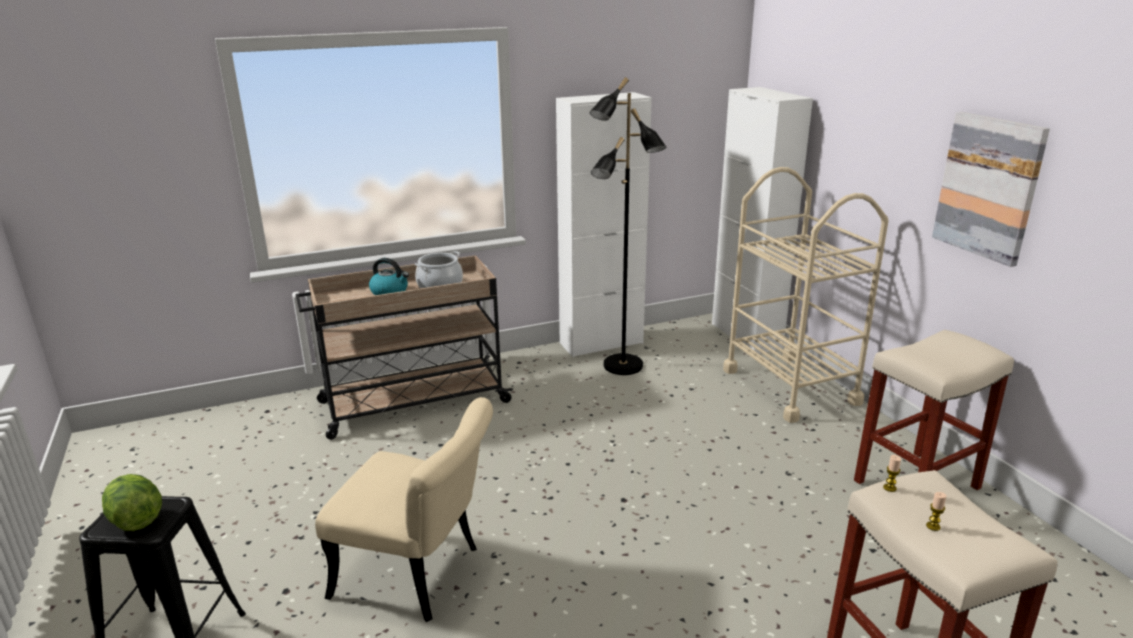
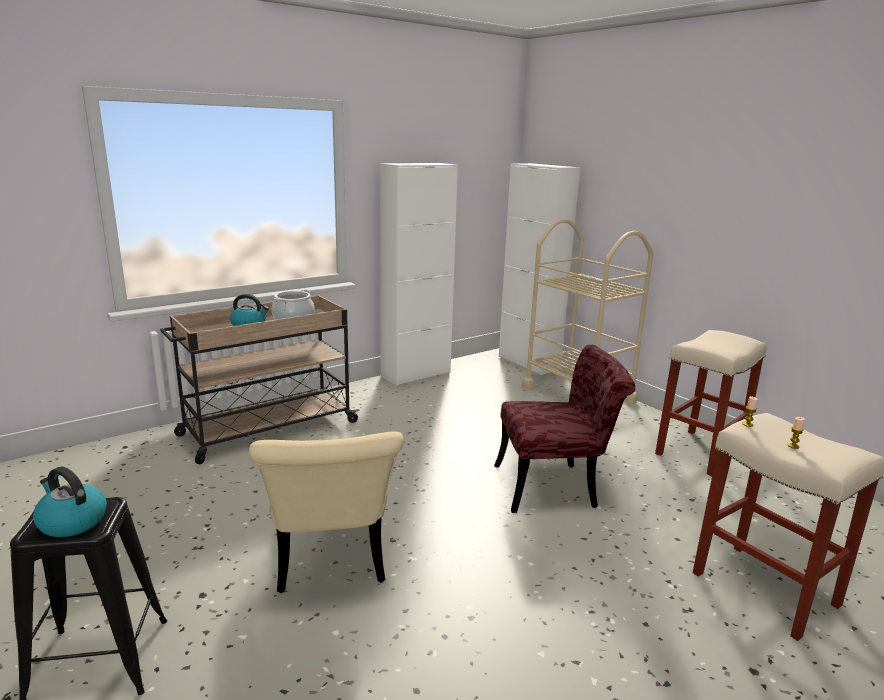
camera: 15 degrees left, 5 degrees down
lettuce [102,474,162,531] -> kettle [33,466,107,537]
beige chair [315,397,493,622] -> beige chair turned 75 degrees clockwise [249,431,404,593]
black floor lamp [589,77,666,375] -> none
picture [932,112,1050,267] -> none
none -> red chair [494,344,635,513]

